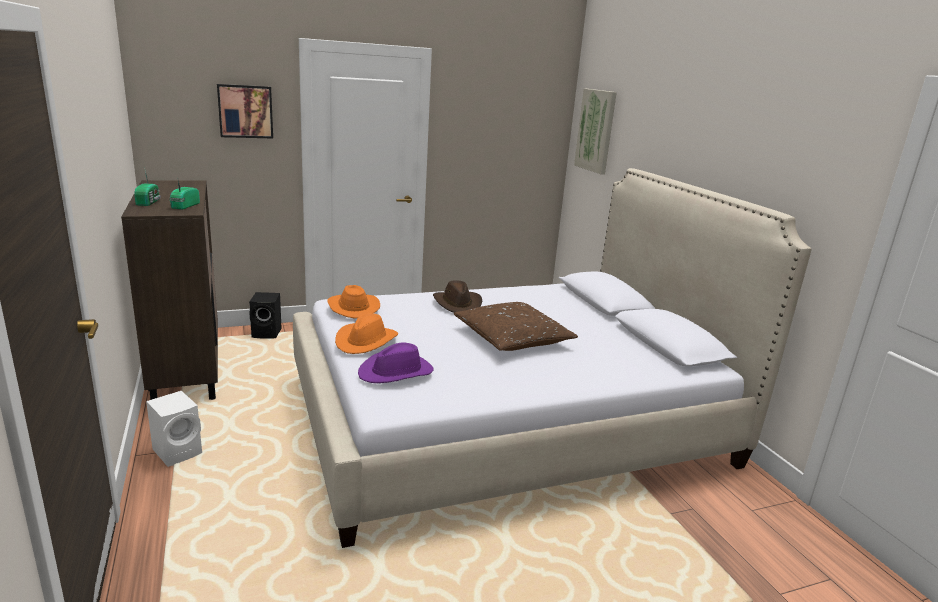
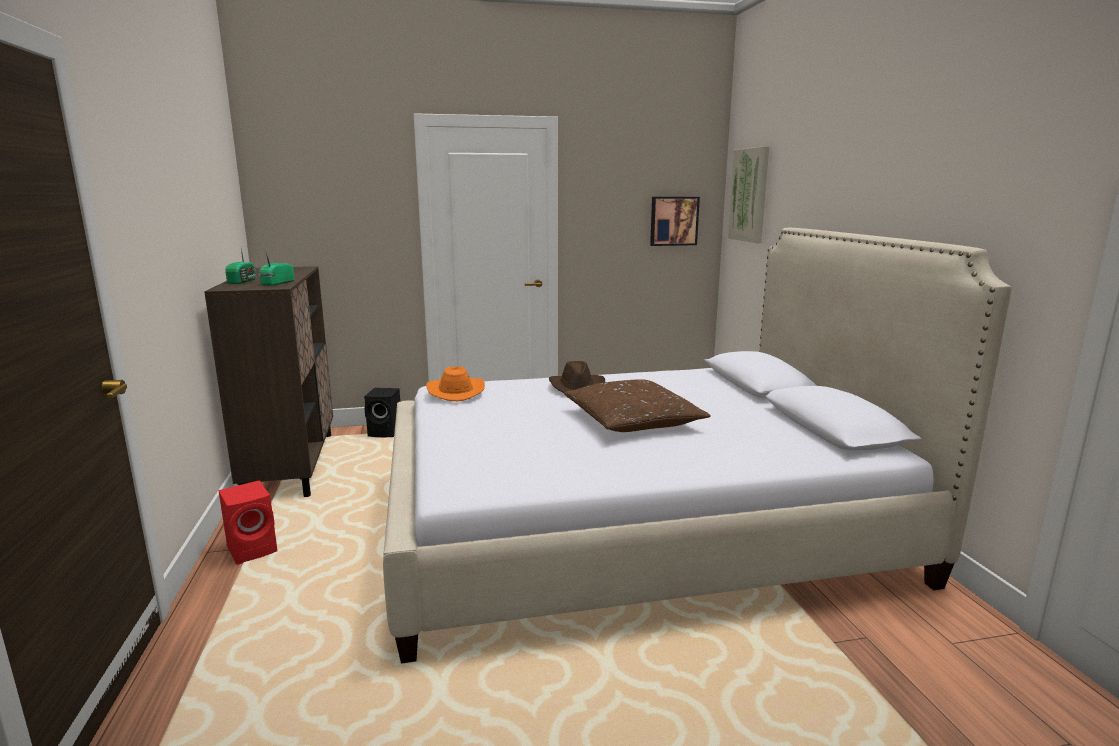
camera: 10 degrees right, 5 degrees down
white speaker [146,391,202,467] -> red speaker [218,480,277,565]
picture [217,84,273,138] -> picture moved to [650,197,700,246]
orange hat [335,313,398,354] -> none
purple hat [358,342,434,383] -> none

